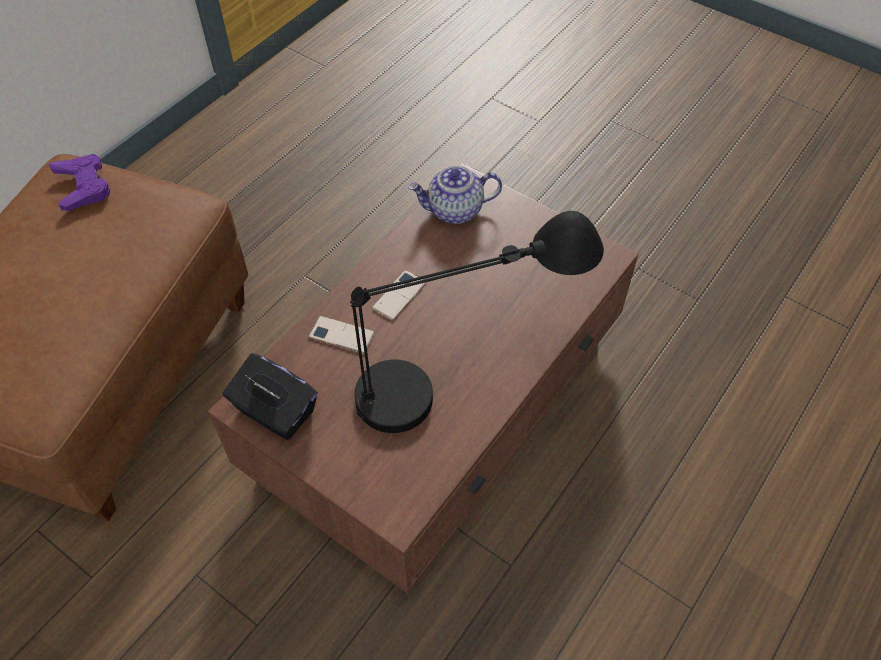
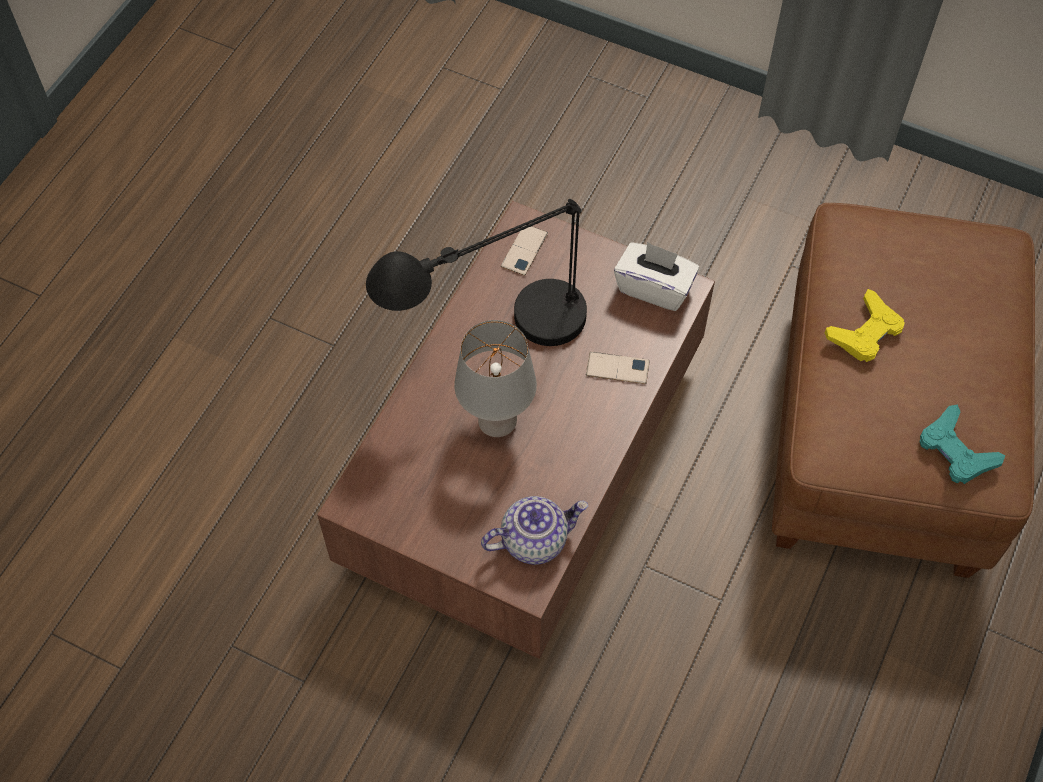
camera: 170 degrees right, 5 degrees up
purple game controller [48,154,110,211] -> turquoise game controller [920,404,1006,484]
black tissue box [223,353,317,440] -> white tissue box [614,242,699,311]
phone [371,270,427,321] -> phone moved to [501,225,548,276]
none -> grey table lamp [454,320,537,437]
none -> yellow game controller [825,289,905,362]

